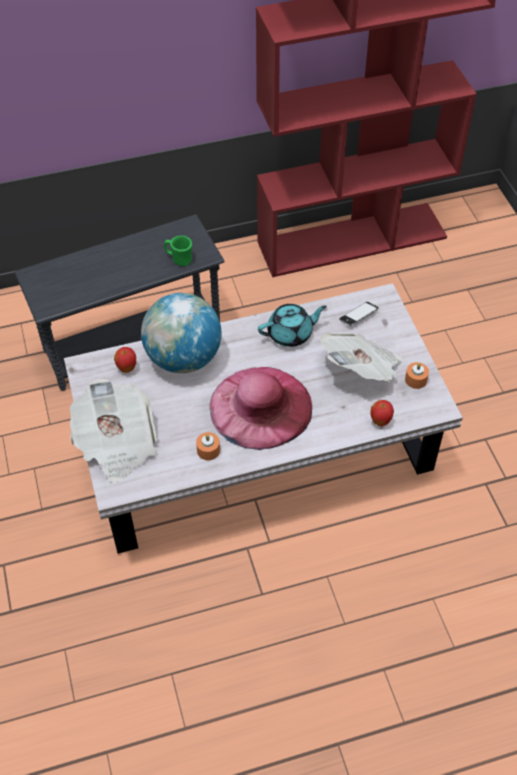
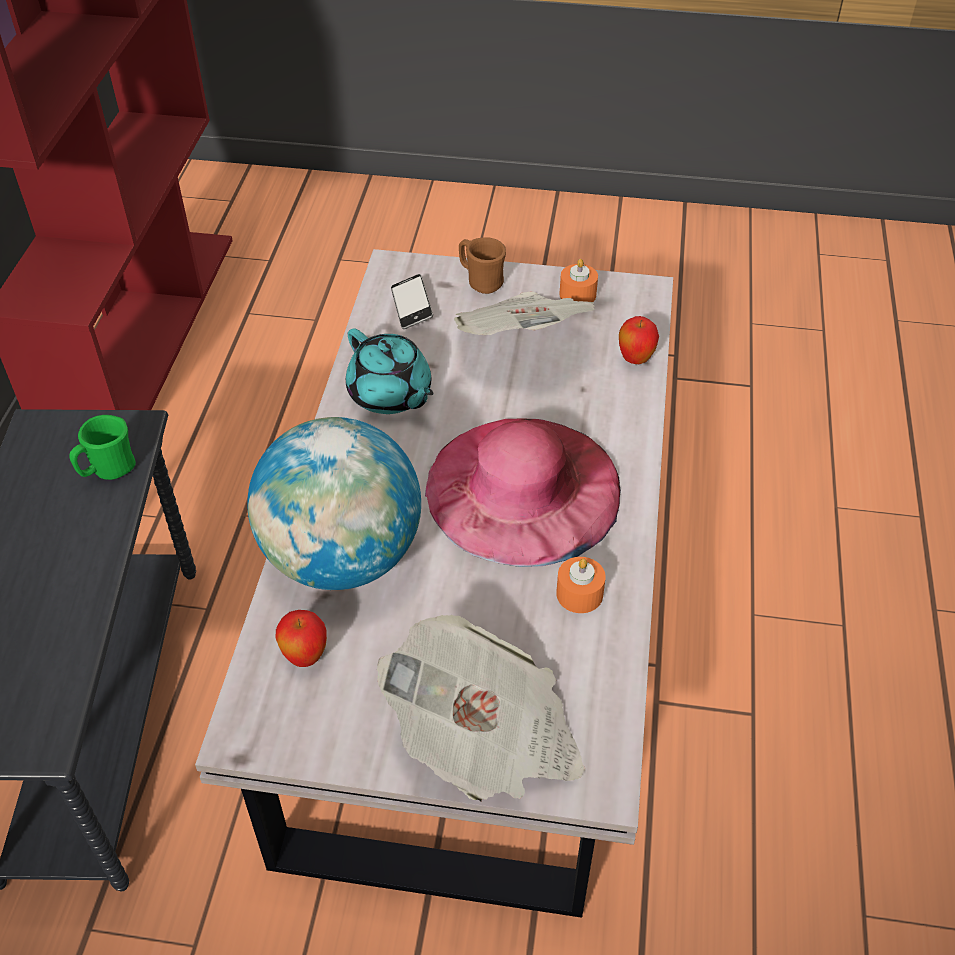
camera: 65 degrees left, 5 degrees down
turquoise teapot [258,304,327,347] -> turquoise teapot turned 135 degrees clockwise [346,328,434,414]
none -> brown mug [459,237,506,294]

